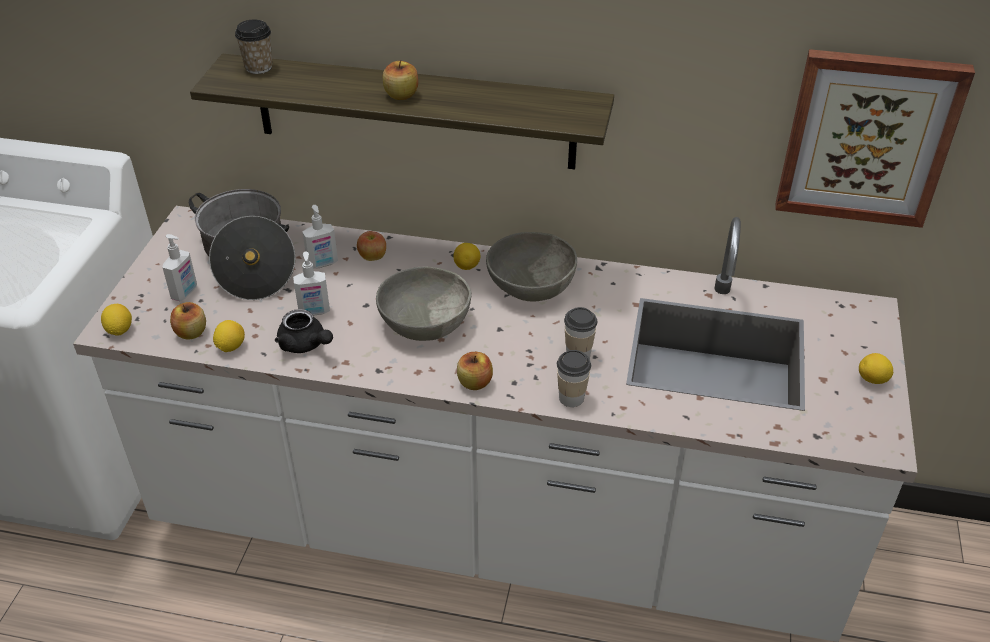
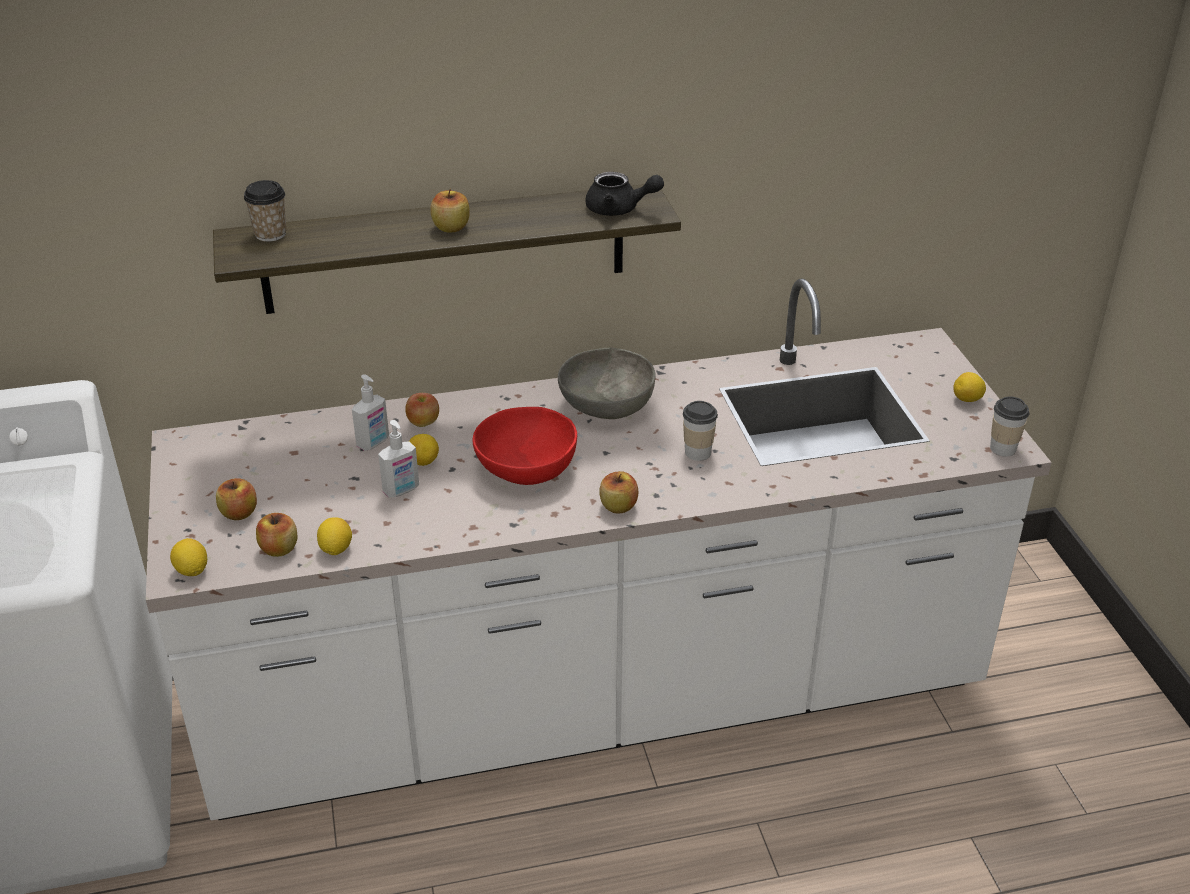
camera: 25 degrees left, 5 degrees down
soap dispenser [162,234,197,301] -> apple [216,478,257,520]
cooking pot [189,189,295,300] -> none
black teapot [275,309,333,353] -> black teapot moved to [585,172,664,216]
grey bowl [376,266,472,341] -> red bowl [472,407,577,485]
lemon [453,243,481,270] -> lemon moved to [409,434,439,466]
cup [557,350,591,407] -> cup moved to [990,396,1030,457]
picture [776,49,975,228] -> none

